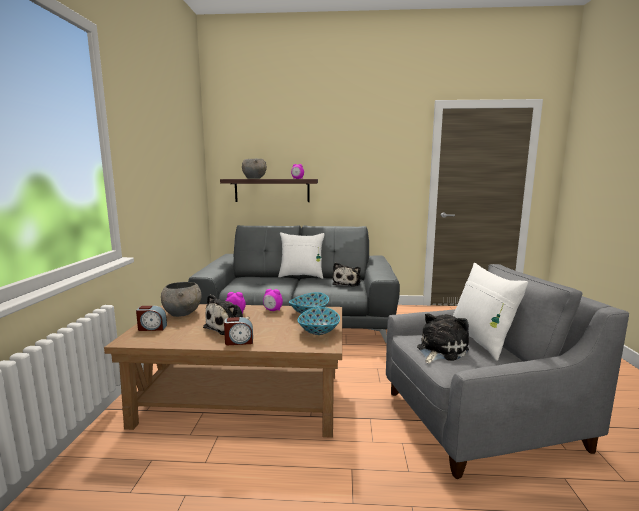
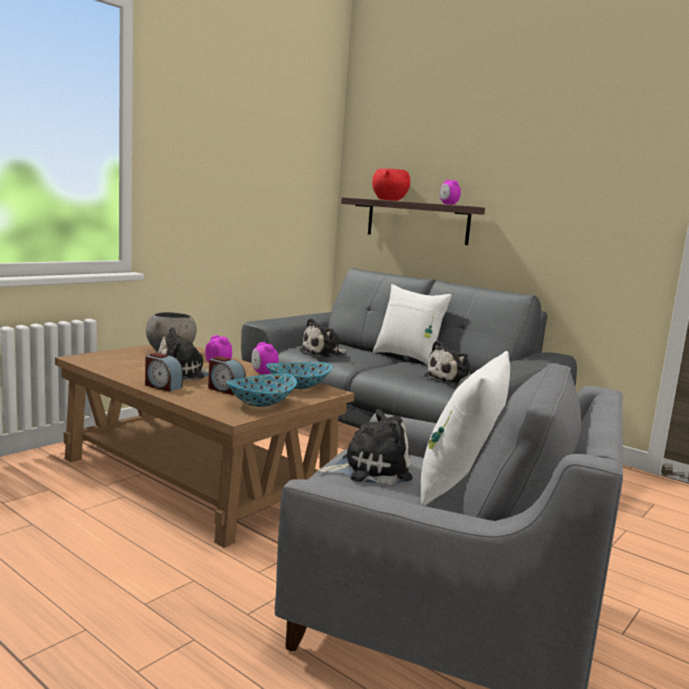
camera: 35 degrees right, 0 degrees up
alarm clock [136,306,167,331] -> alarm clock moved to [208,356,246,395]
grey bowl [242,159,267,179] -> red bowl [372,169,410,201]
none -> plush toy [299,318,347,358]

